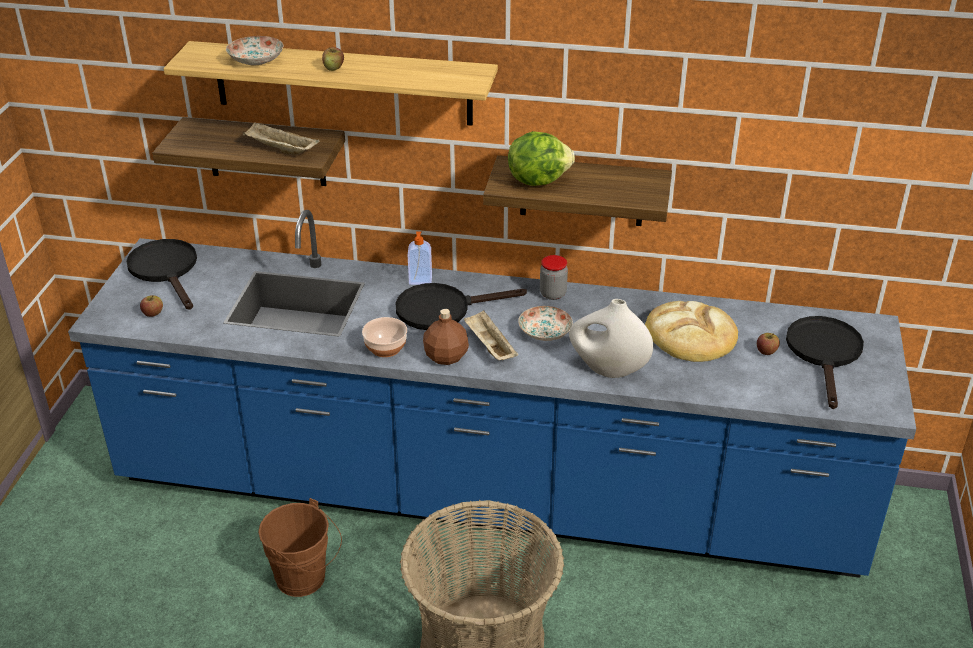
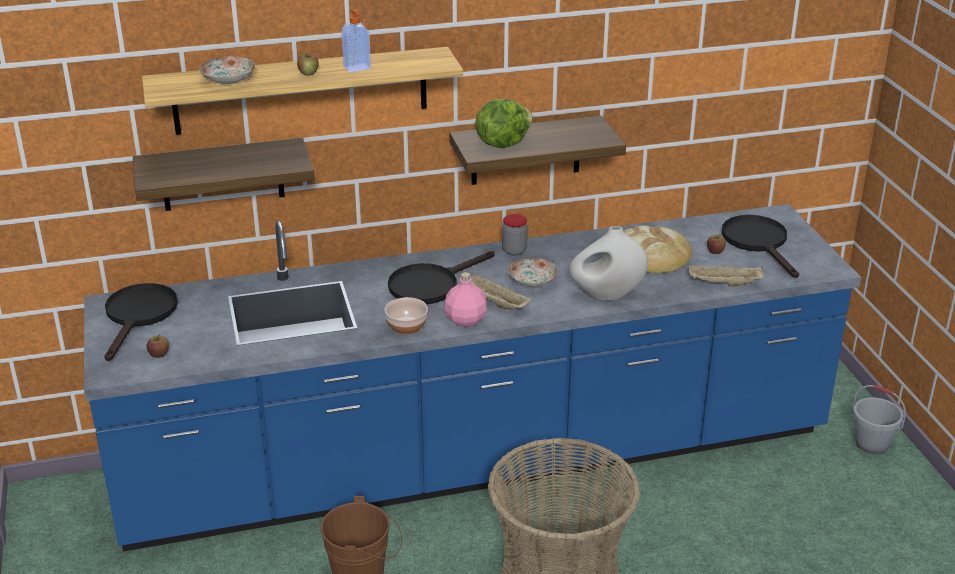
camera: 25 degrees left, 5 degrees down
black frying pan [126,239,197,310] -> black frying pan turned 60 degrees clockwise [104,283,178,361]
beige tray [243,123,319,154] -> beige tray moved to [689,265,764,286]
soap dispenser [408,231,432,285] -> soap dispenser moved to [341,9,371,72]
brown bottle [423,309,469,365] -> pink bottle [444,272,487,327]
none -> grey bucket [852,385,906,454]

